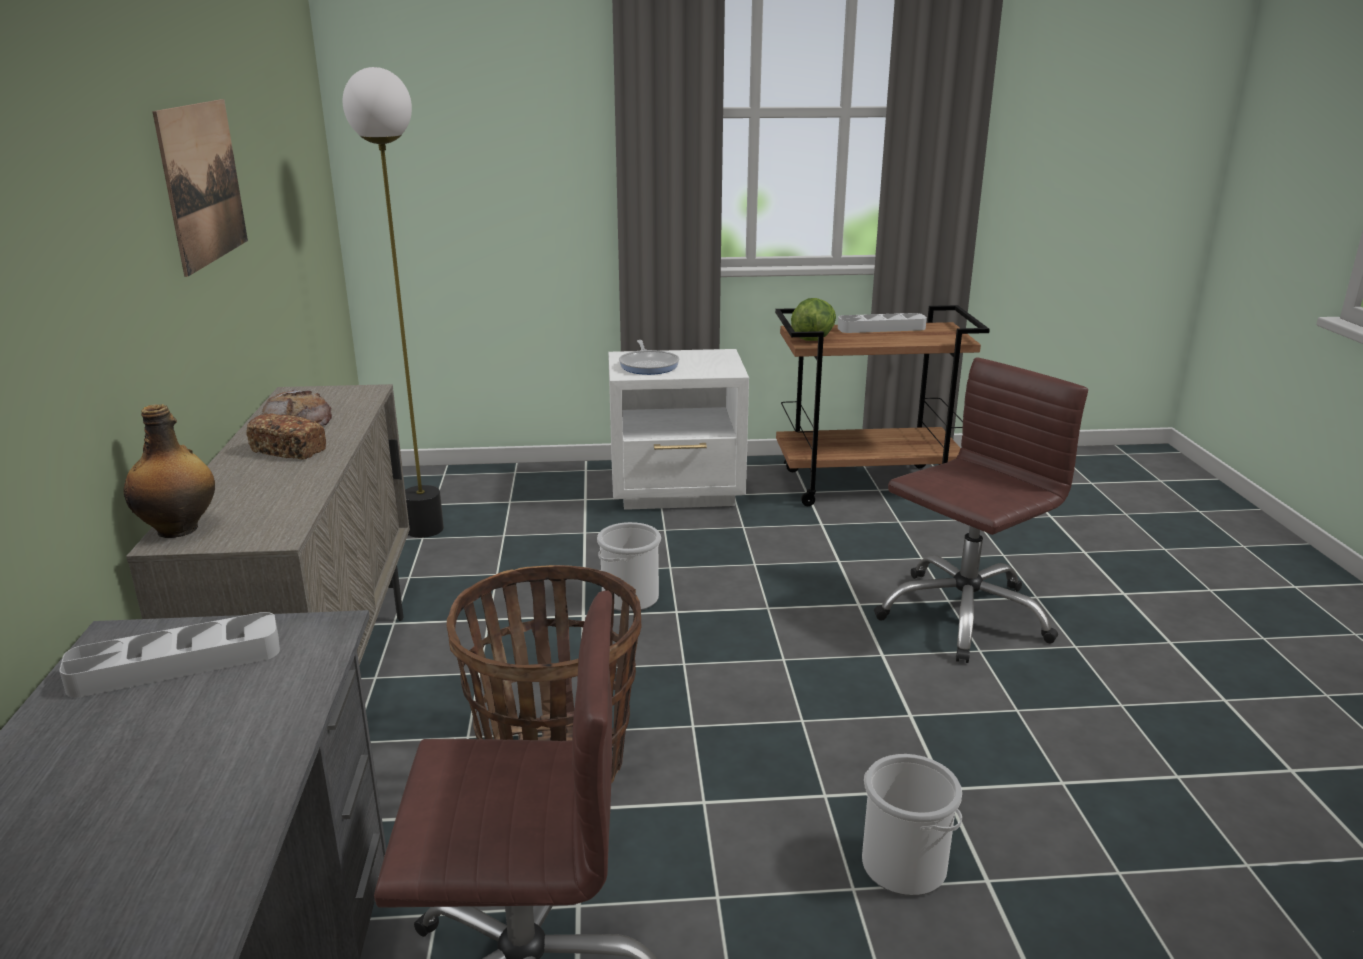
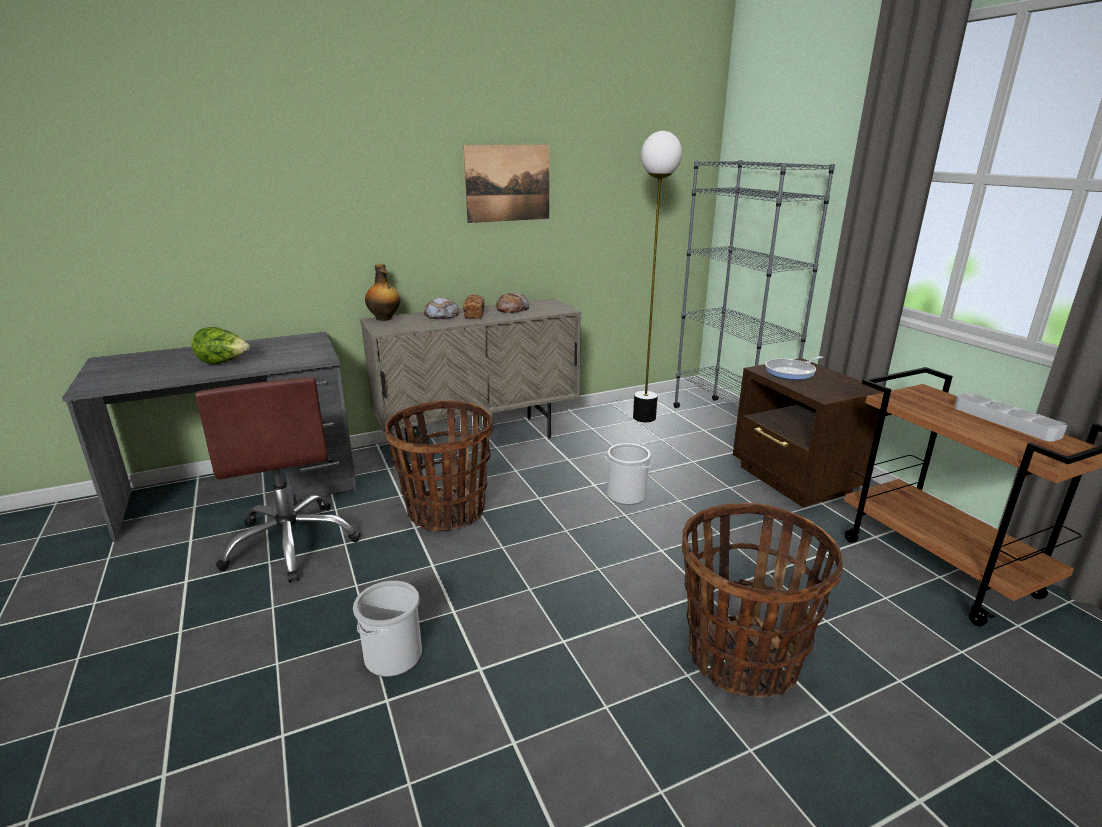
camera: 70 degrees right, 0 degrees up
grey tray [59,612,280,698] -> none
white nightstand [608,349,749,510] -> brown nightstand [733,358,883,507]
lettuce [791,298,836,341] -> lettuce moved to [192,327,250,364]
brown office chair [874,357,1088,663] -> basket [682,503,843,698]
none -> bread [424,297,459,319]
none -> grey bookcase [673,160,835,408]

